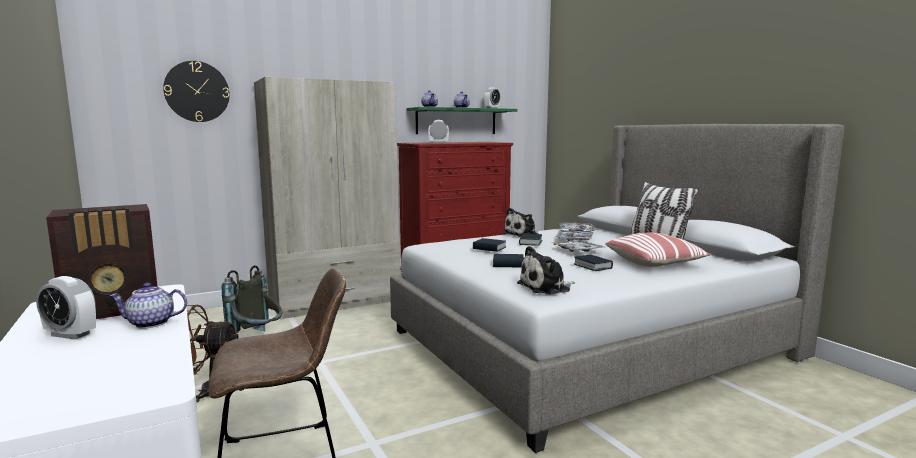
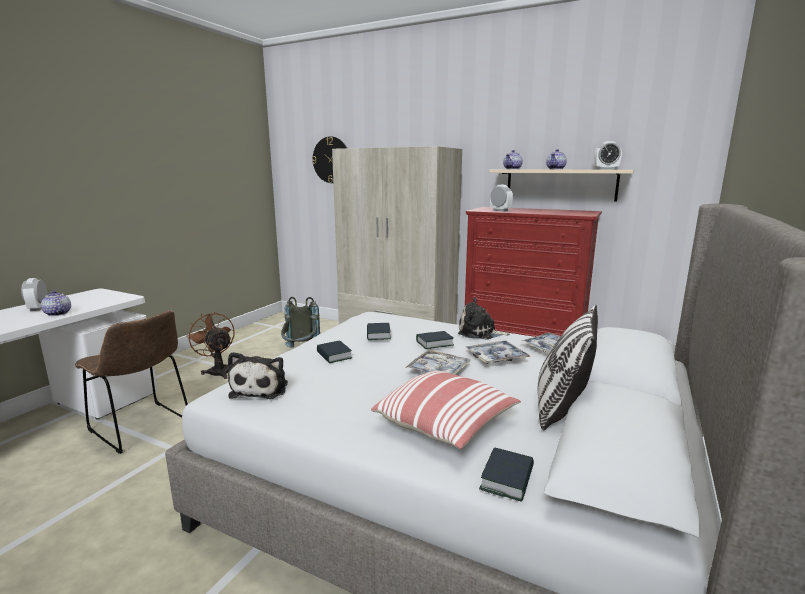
camera: 55 degrees right, 5 degrees up
radio [46,204,158,319] -> none
green shelf [407,107,517,134] -> beige shelf [489,170,634,202]
plush toy [517,246,575,295] -> plush toy turned 120 degrees counterclockwise [228,352,288,399]
book [574,254,613,271] -> book moved to [479,447,534,502]

